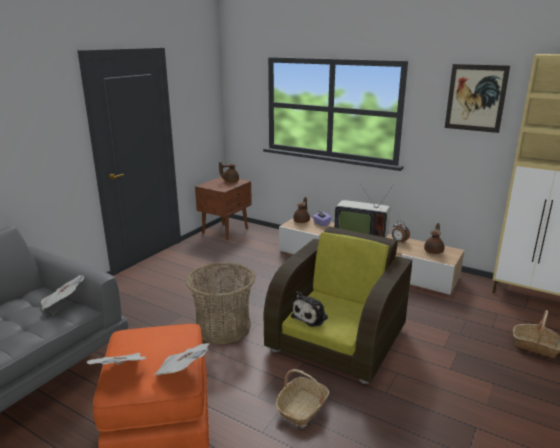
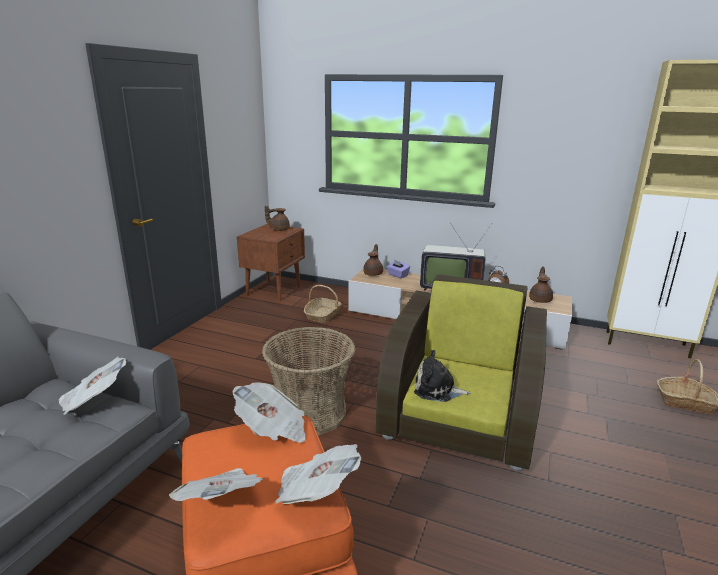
camera: 10 degrees left, 0 degrees up
basket [275,369,329,426] -> basket moved to [304,285,342,323]
plush toy [291,291,328,327] -> plush toy turned 75 degrees clockwise [414,350,471,402]
picture [445,64,510,133] -> none
none -> newspaper [233,382,305,443]

